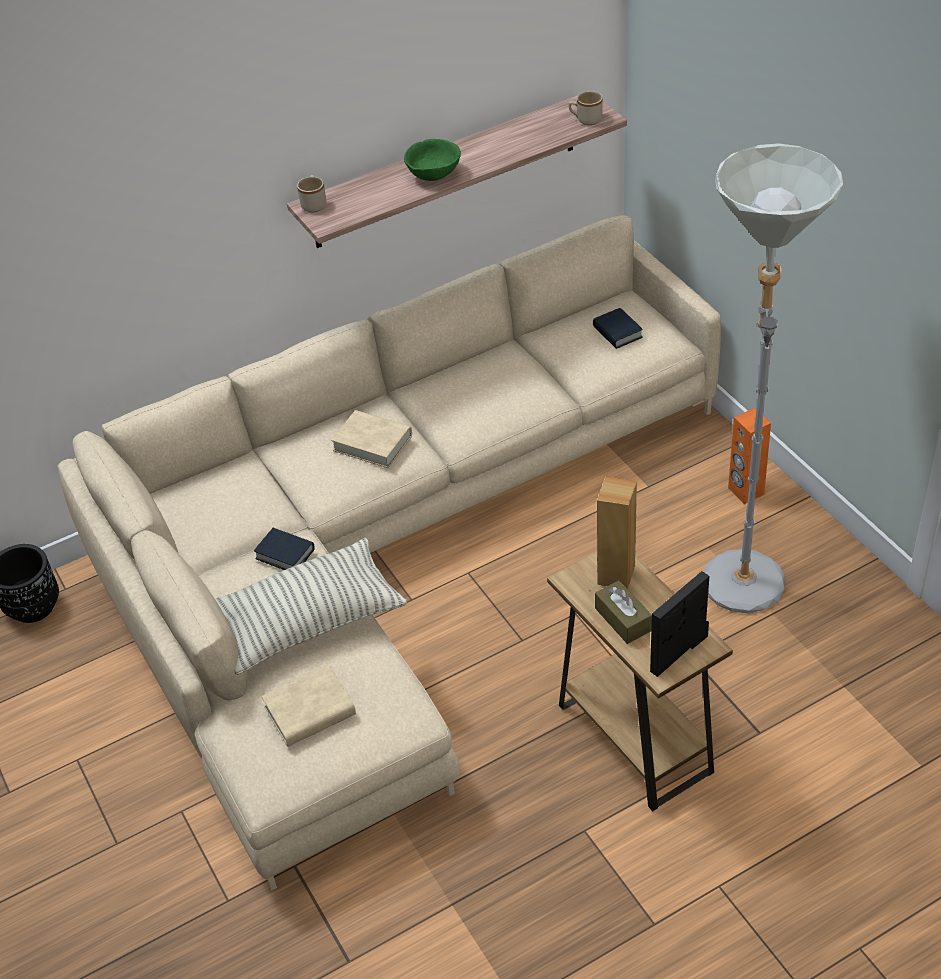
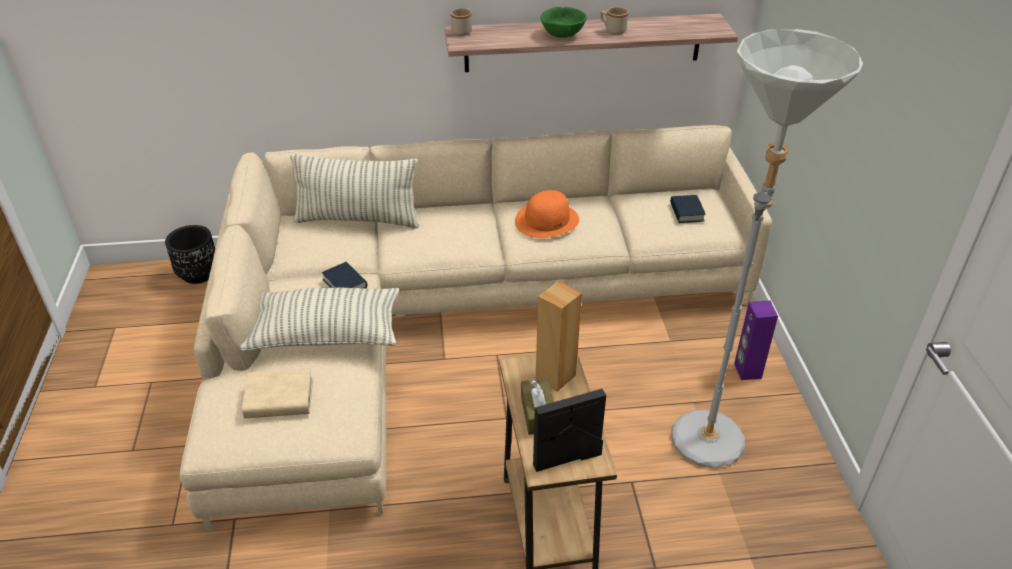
camera: 20 degrees right, 5 degrees down
beige book [331,410,412,468] -> none
beige mug [569,91,603,125] -> beige mug moved to [601,7,629,35]
orange speaker [728,408,771,504] -> purple speaker [734,300,778,380]
none -> pillow [290,154,420,229]
none -> orange hat [515,190,579,238]

